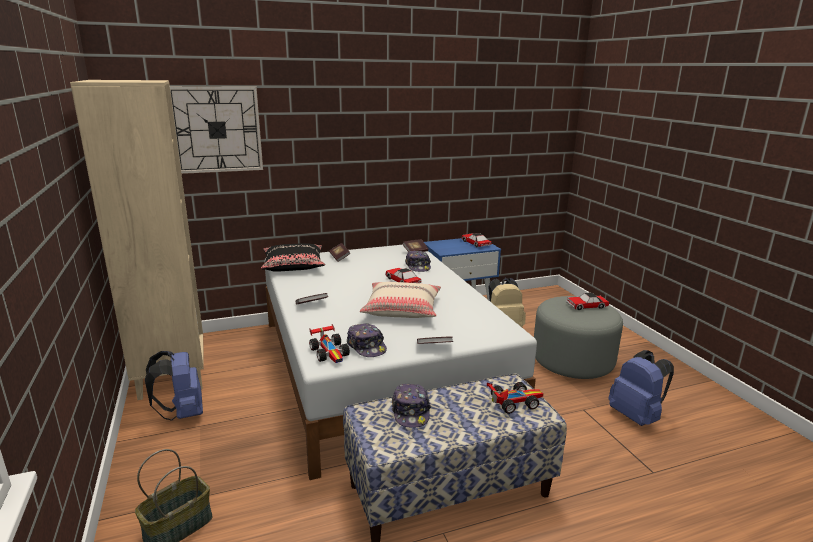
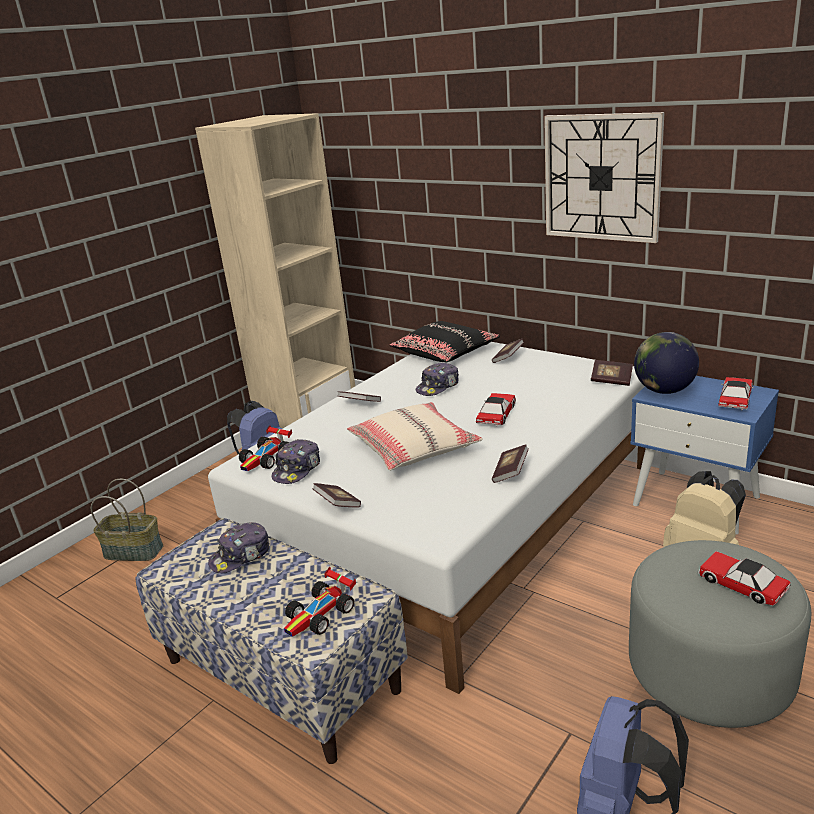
camera: 60 degrees right, 5 degrees up
wall clock [170,86,263,174] -> wall clock moved to [544,112,665,243]
cap [405,251,431,272] -> cap moved to [416,362,459,396]
toy car [487,382,544,414] -> toy car turned 90 degrees clockwise [284,567,356,637]
none -> book [492,444,529,483]
none -> globe [634,332,699,394]

